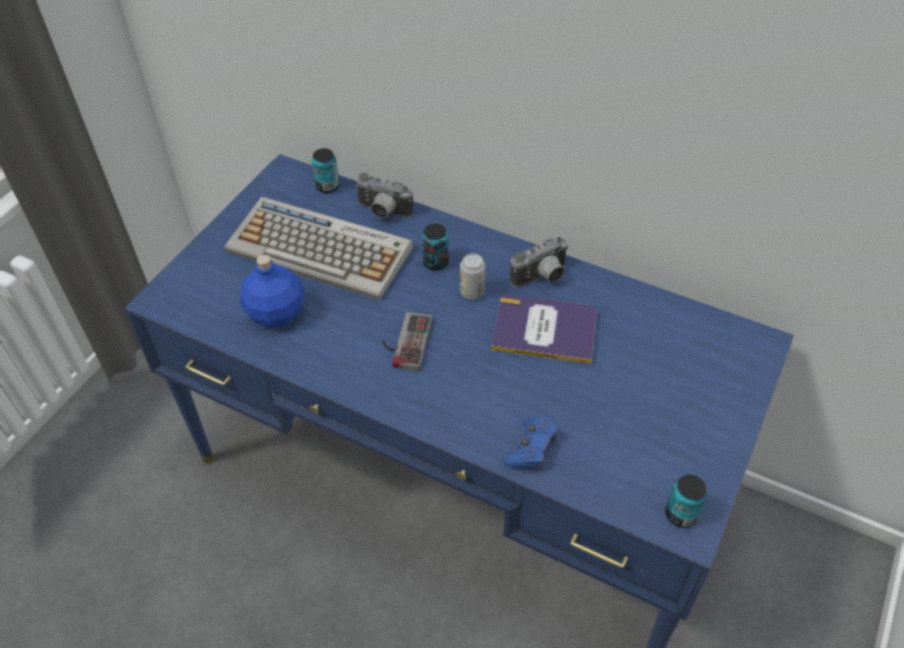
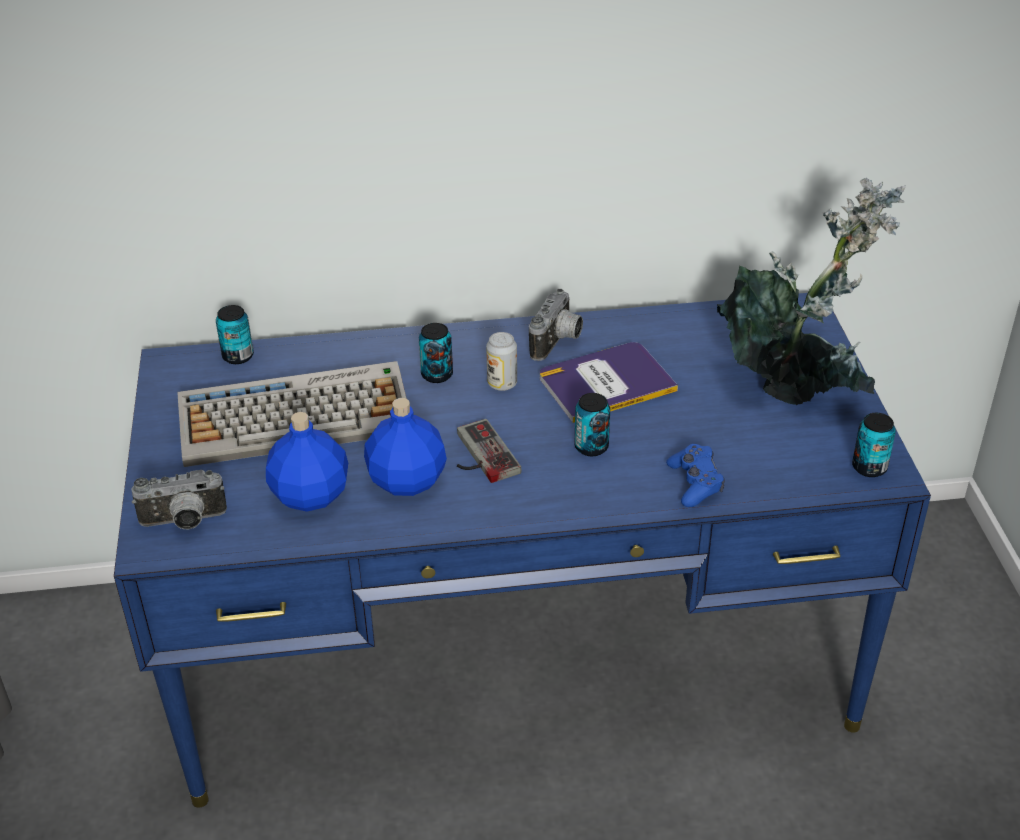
camera: 35 degrees left, 10 degrees down
camera [355,173,413,218] -> camera moved to [132,470,227,530]
none -> blue bottle [364,398,447,496]
none -> can [574,393,610,456]
none -> potted plant [717,178,906,405]

